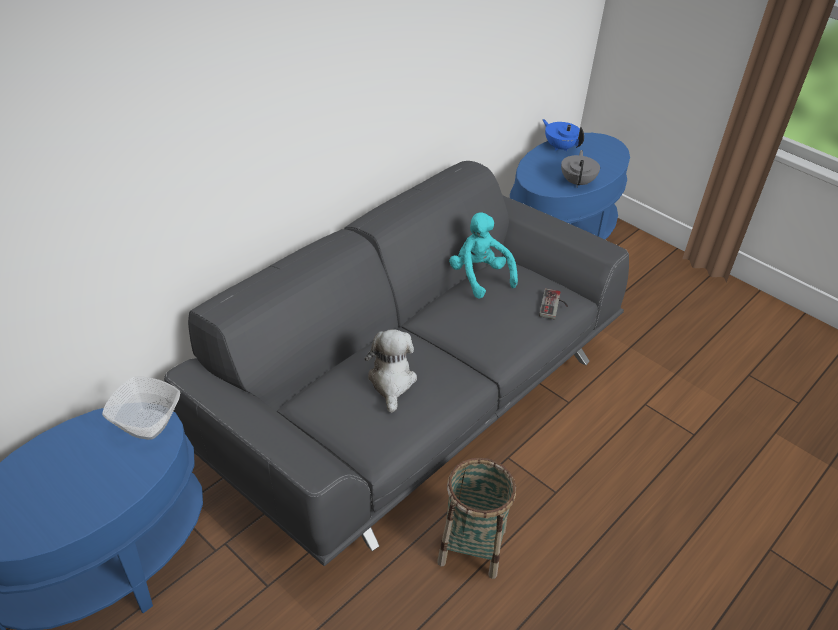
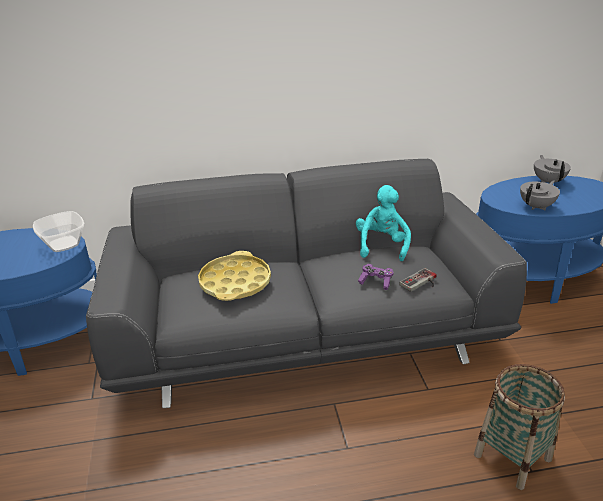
camera: 40 degrees right, 10 degrees down
plush toy [364,329,417,413] -> yellow tray [198,251,271,301]
basket [437,458,516,579] -> basket moved to [474,364,565,490]
blue teapot [542,119,584,151] -> grey teapot [534,155,571,183]
none -> purple game controller [358,264,394,290]

